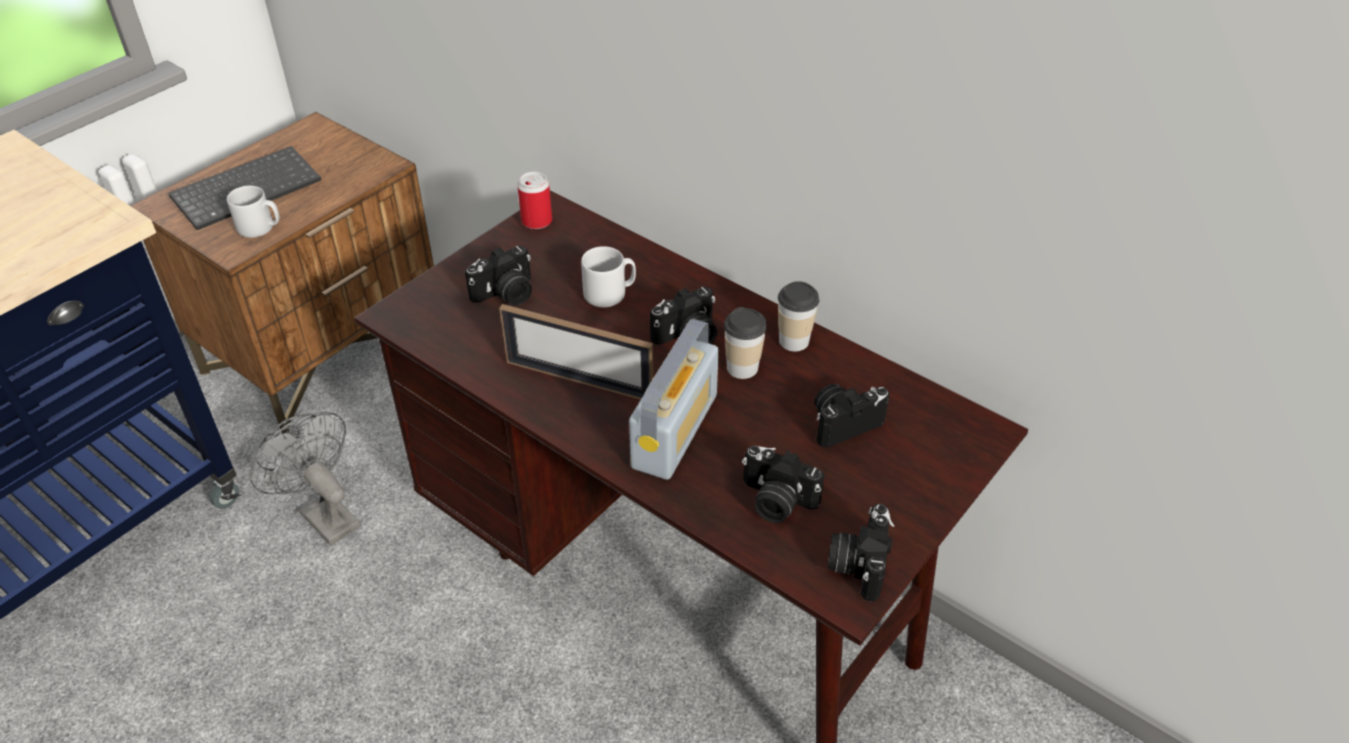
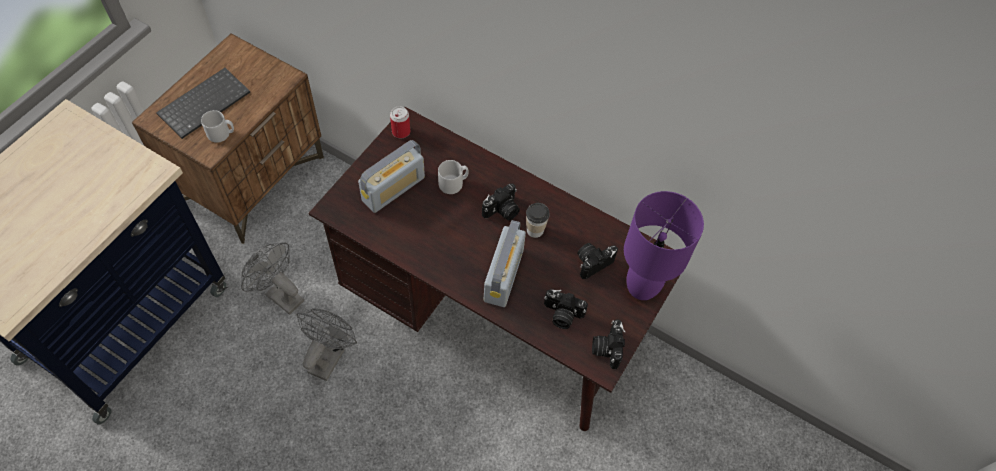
camera: 10 degrees left, 15 degrees up
camera [465,246,532,306] -> radio [358,140,425,213]
picture frame [499,304,654,400] -> none
cup [778,281,819,351] -> none
none -> grey fan [297,309,357,381]
none -> purple table lamp [624,191,704,300]

